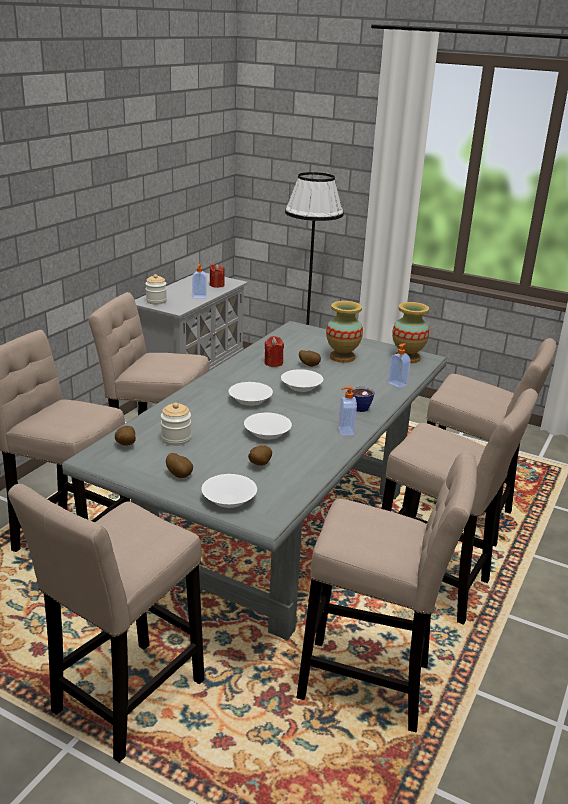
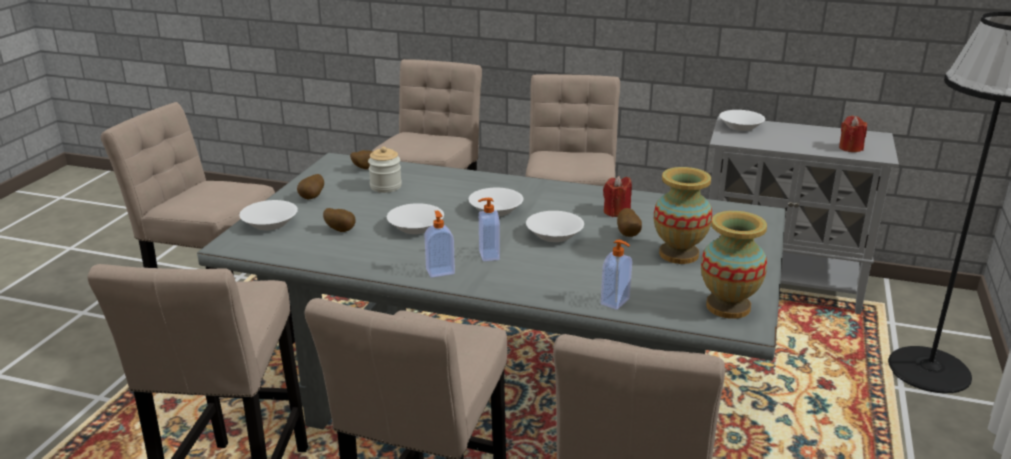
camera: 80 degrees right, 0 degrees up
jar [145,274,167,305] -> white bowl [719,110,765,131]
soap dispenser [192,264,207,299] -> soap dispenser moved to [478,198,500,261]
cup [347,386,375,412] -> none

